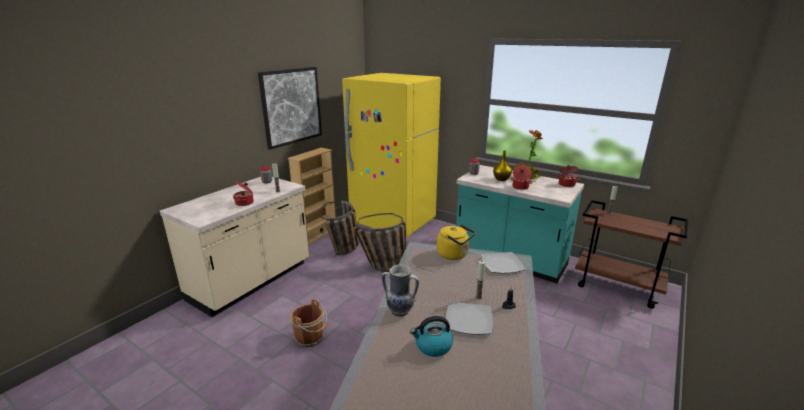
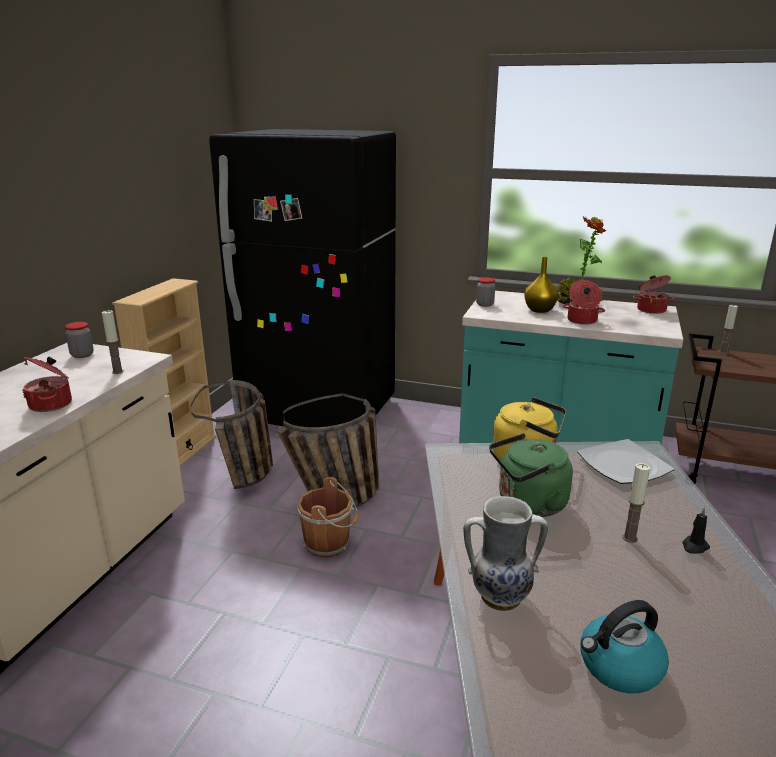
camera: 15 degrees left, 0 degrees up
picture [258,67,322,150] -> none
brown bucket [290,299,327,347] -> brown bucket moved to [297,477,359,558]
yellow fridge [342,73,441,238] -> black fridge [209,129,396,427]
plate [446,302,493,335] -> none
none -> green kettle [489,433,573,517]

